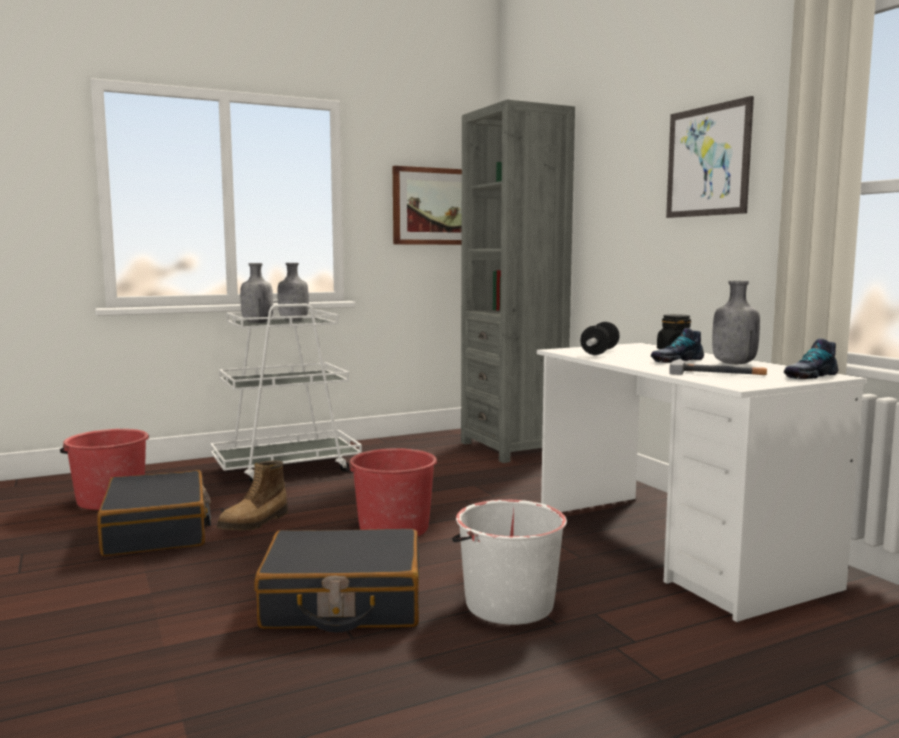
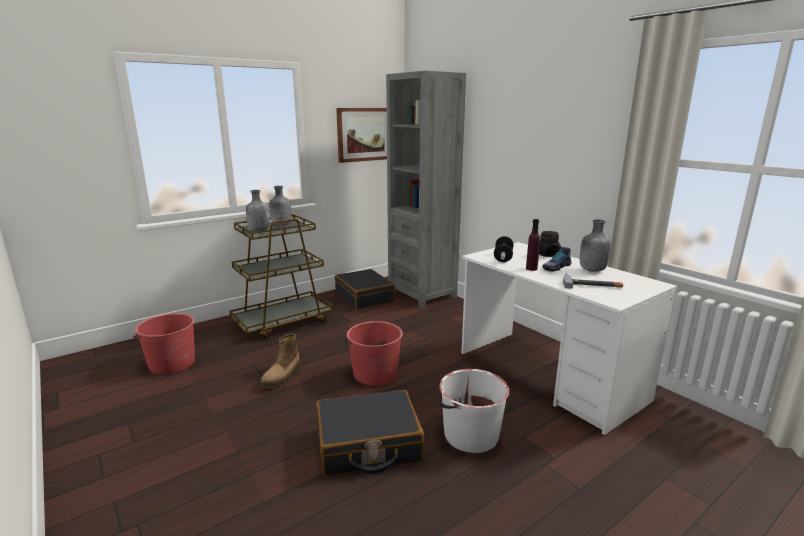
camera: 10 degrees left, 10 degrees up
black suitcase [97,470,211,556] -> black suitcase moved to [335,269,395,310]
white cart [210,299,362,483] -> brown cart [229,210,333,340]
picture [666,96,754,218] -> none
shoe [784,339,838,379] -> none
none -> purple bottle [526,219,540,271]

